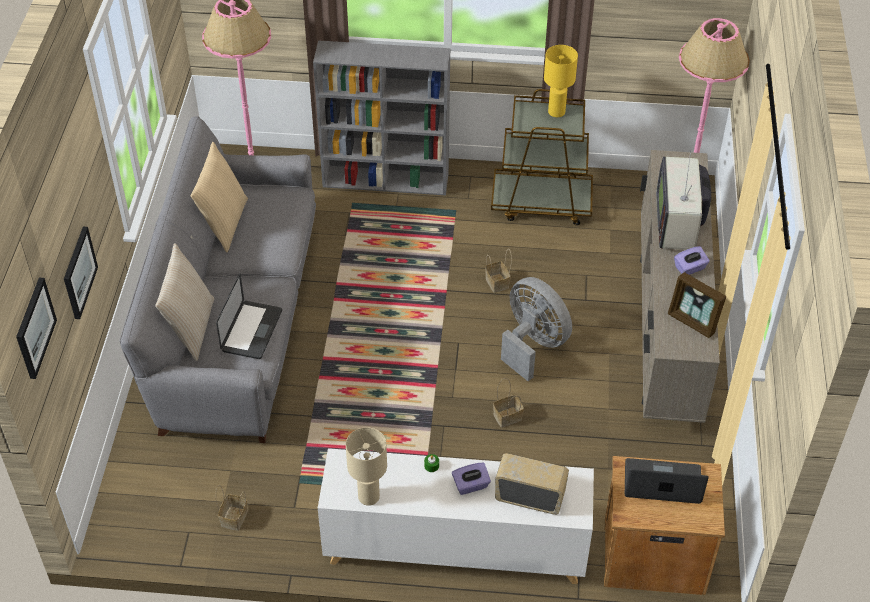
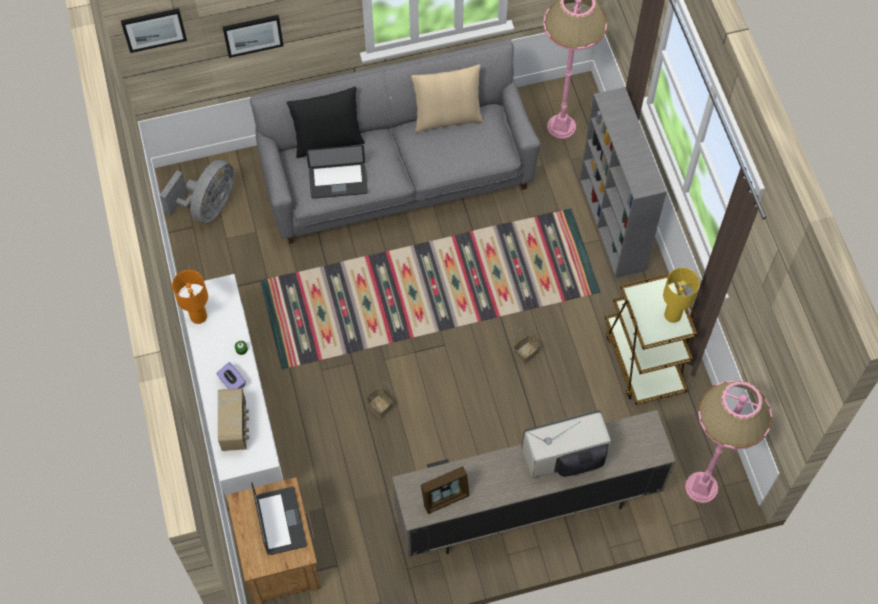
camera: 70 degrees right, 15 degrees up
beige pillow [155,243,214,361] -> black pillow [287,86,365,158]
basket [216,485,247,531] -> none
beige table lamp [346,427,387,506] -> orange table lamp [172,270,208,324]
grey fan [501,277,572,381] -> grey fan moved to [159,160,234,223]
picture frame [668,272,727,338] -> picture frame turned 135 degrees counterclockwise [421,466,470,514]
purple tissue box [674,246,710,275] -> none

